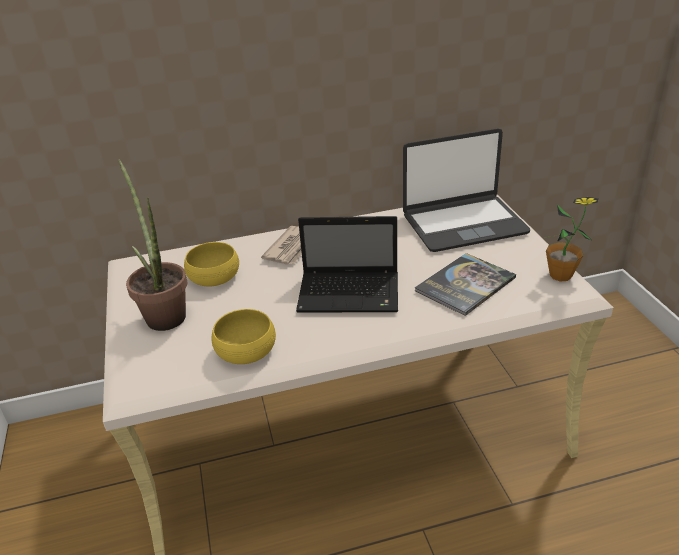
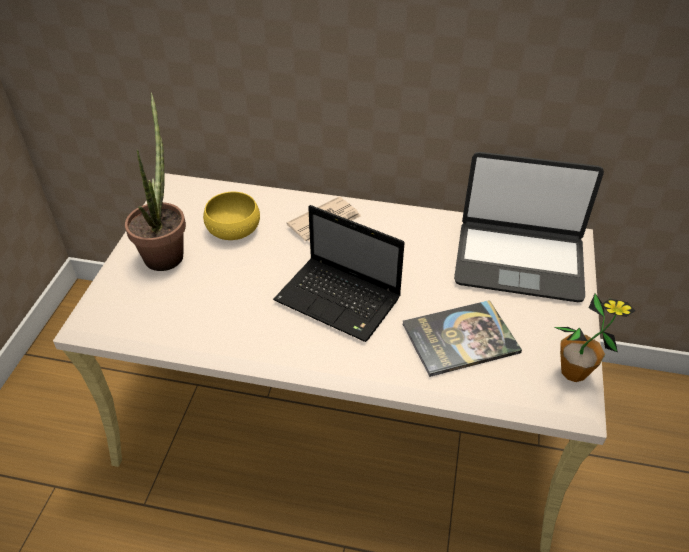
camera: 25 degrees right, 10 degrees up
yellow bowl [212,309,276,364] -> none

